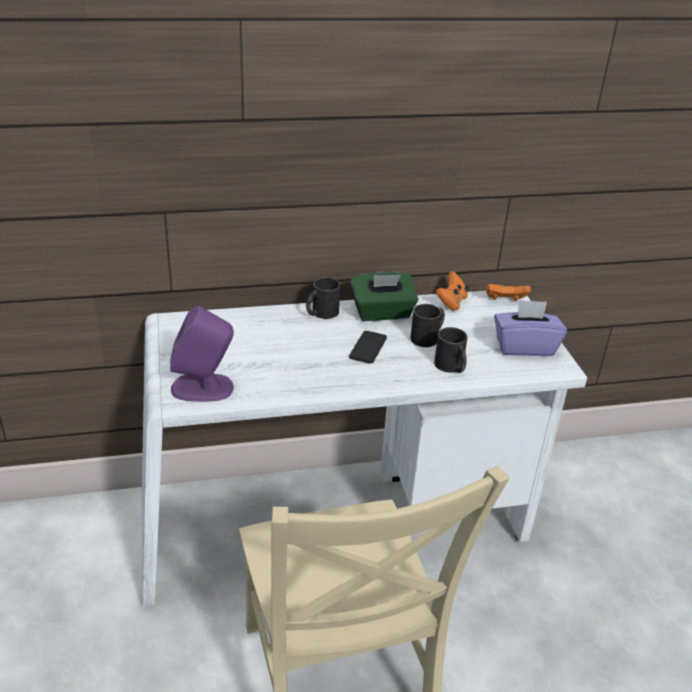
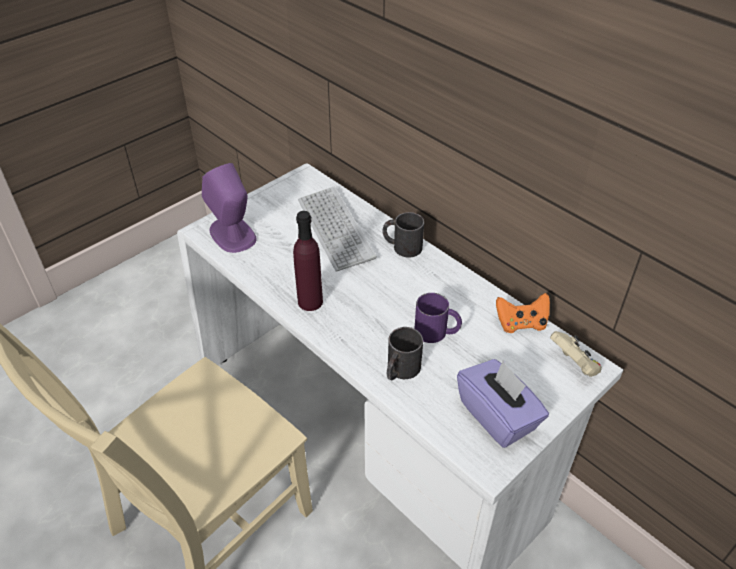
camera: 60 degrees right, 10 degrees up
phone [349,331,387,364] -> none
green tissue box [351,272,418,321] -> none
black mug [410,304,445,347] -> purple mug [414,293,462,343]
orange game controller [486,283,531,301] -> beige game controller [550,331,602,377]
none -> purple bottle [293,211,323,311]
none -> keyboard [298,187,377,272]

